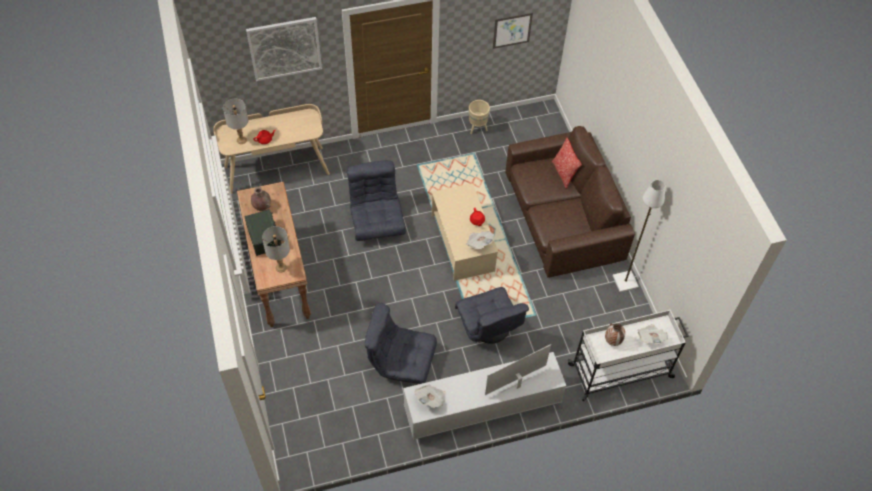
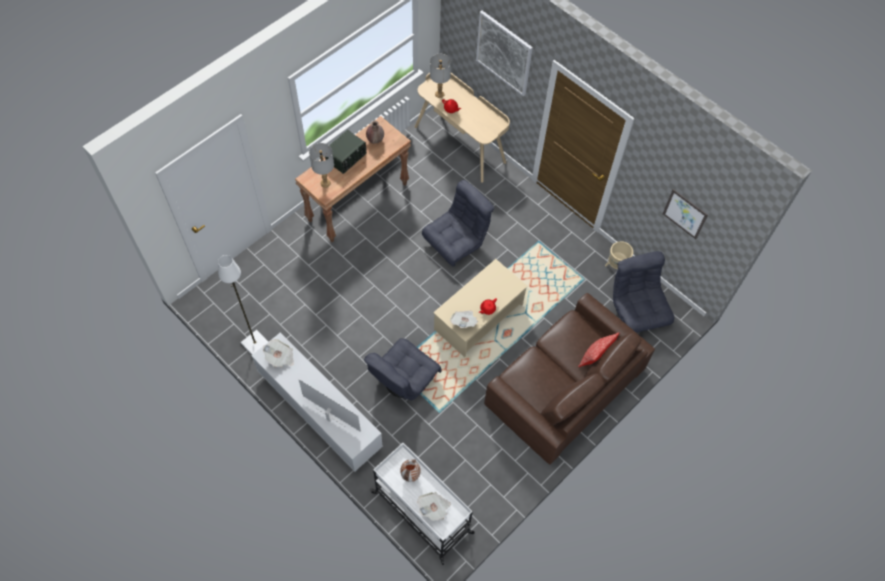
camera: 60 degrees right, 5 degrees up
grey armchair [365,303,437,384] -> grey armchair moved to [613,251,675,333]
white floor lamp [613,180,665,292] -> white floor lamp moved to [218,255,268,355]

